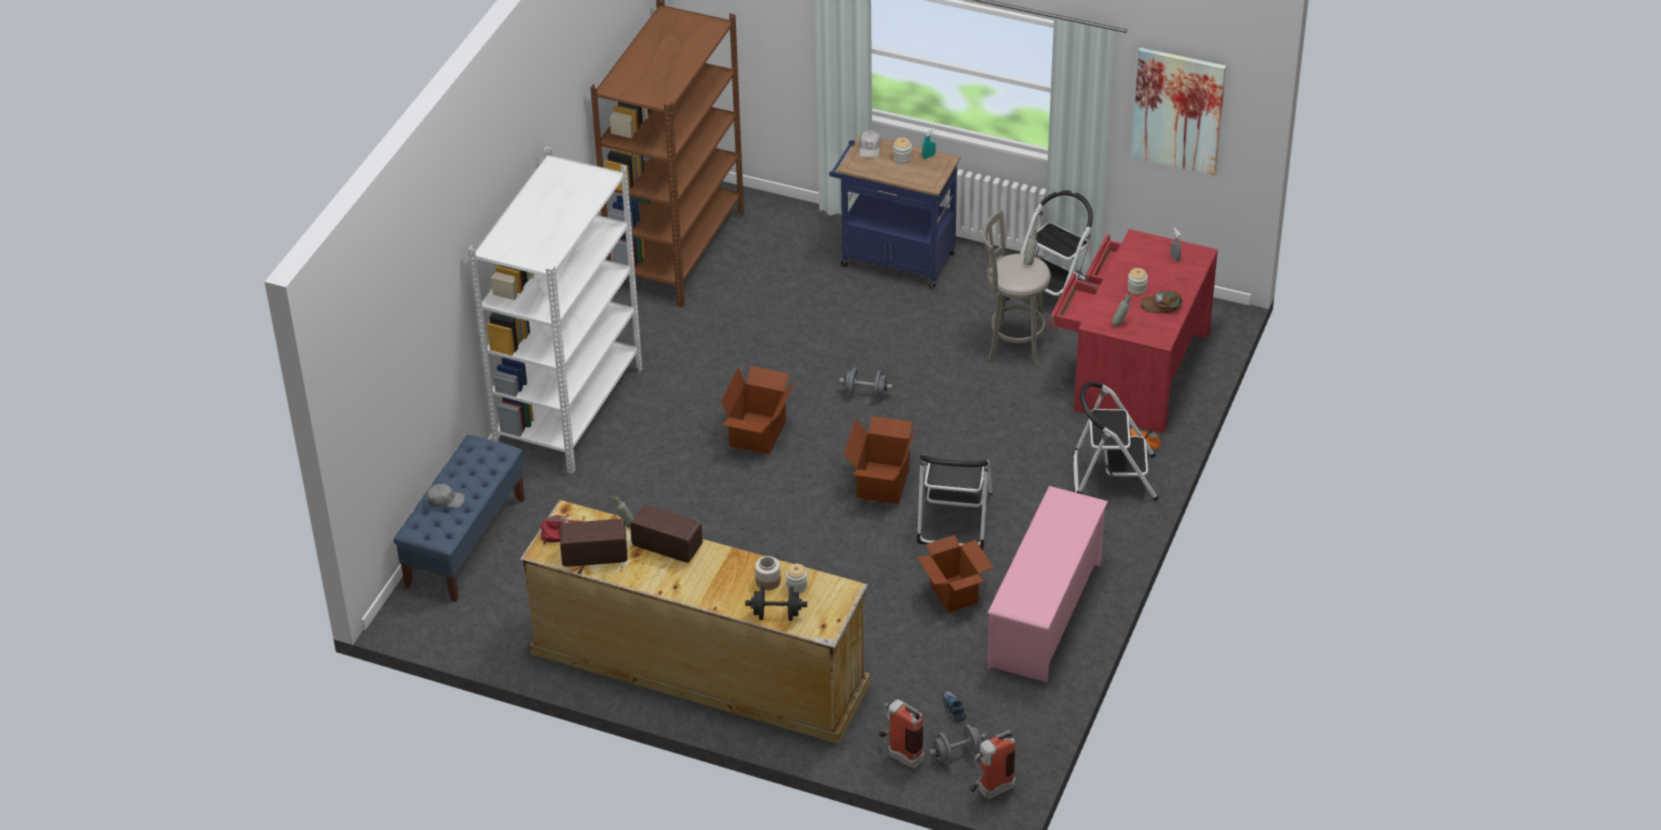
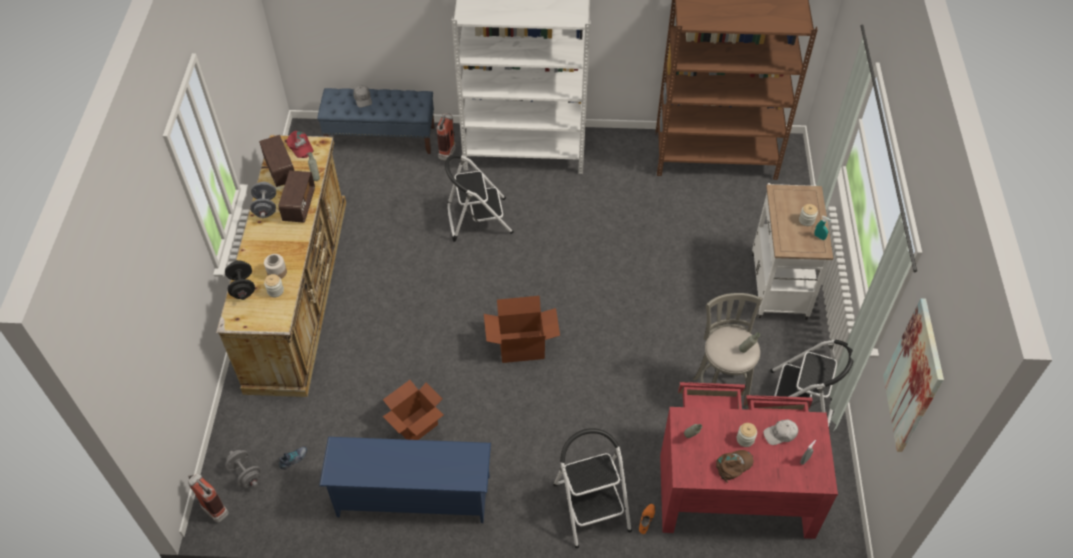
camera: 70 degrees right, 10 degrees up
cardboard box [721,366,796,455] -> none
blue cart [829,134,961,289] -> white cart [752,183,833,320]
grey dumbbell [839,368,893,400] -> grey dumbbell moved to [250,182,276,218]
white cap [859,130,881,158] -> white cap moved to [763,419,798,445]
fire extinguisher [879,699,924,768] -> fire extinguisher moved to [437,113,456,161]
step ladder [917,454,993,550] -> step ladder moved to [445,154,514,242]
pink shoe rack [987,486,1108,683] -> blue shoe rack [319,437,491,523]
brown cap [1141,291,1183,313] -> brown cap turned 75 degrees clockwise [716,450,753,483]

